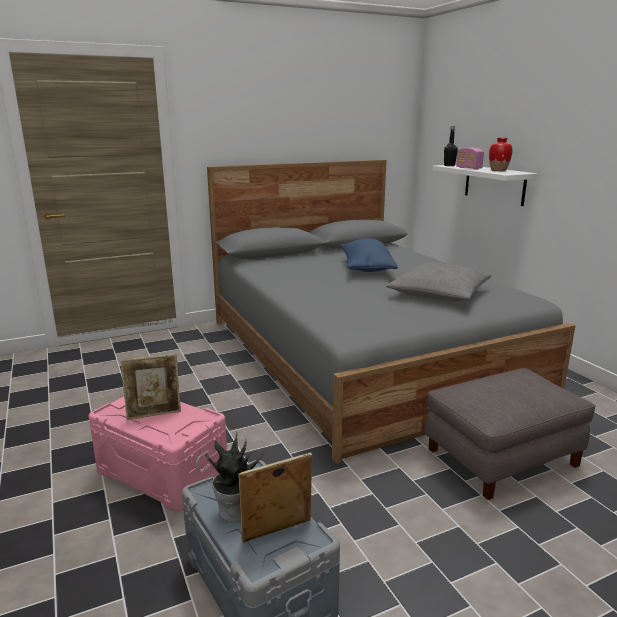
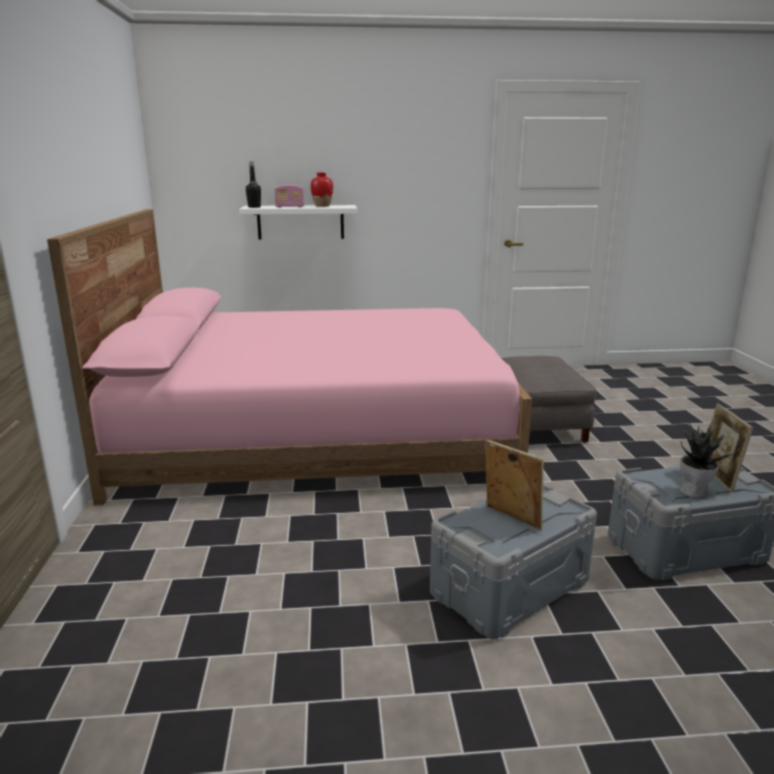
camera: 70 degrees left, 0 degrees up
pink storage box [89,396,227,512] -> grey storage box [430,484,597,639]
picture frame [121,354,181,420] -> picture frame turned 45 degrees counterclockwise [485,440,544,530]
grey bed [207,160,576,464] -> pink bed [47,209,532,506]
blue pillow [340,238,398,272] -> none
grey pillow [386,262,491,302] -> none

